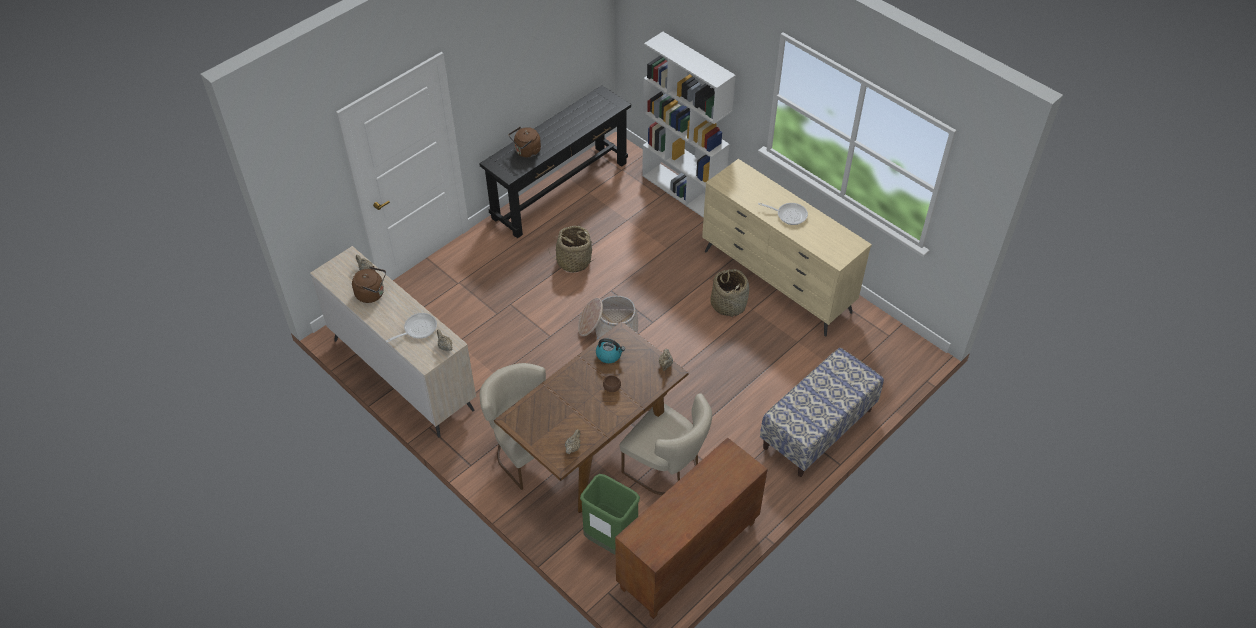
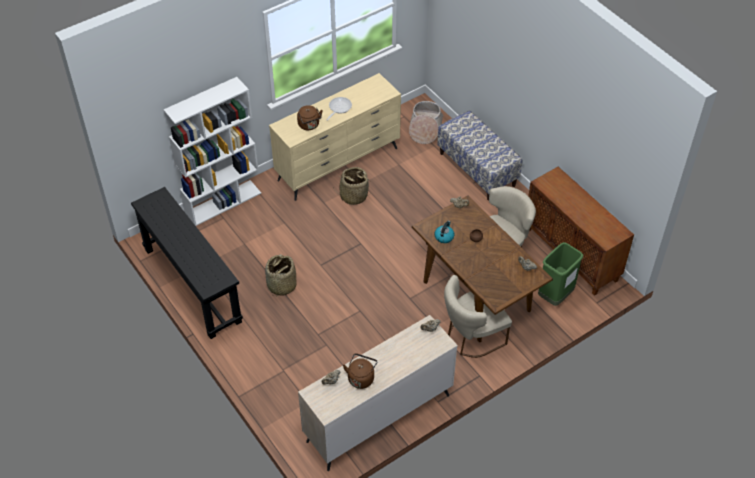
camera: 80 degrees left, 0 degrees up
frying pan [386,313,437,342] -> none
brown kettle [509,127,541,158] -> brown kettle moved to [297,105,323,130]
basket [578,296,638,341] -> basket moved to [409,101,443,144]

